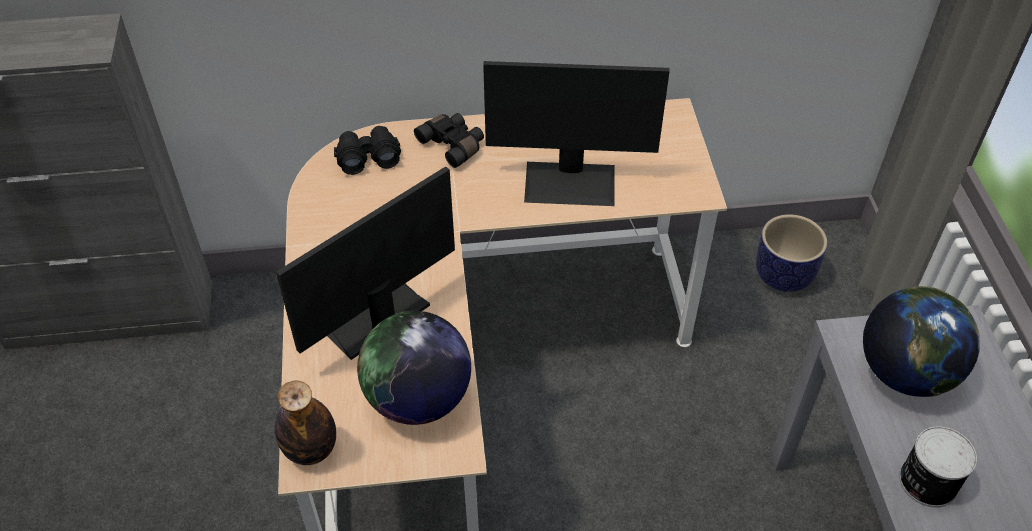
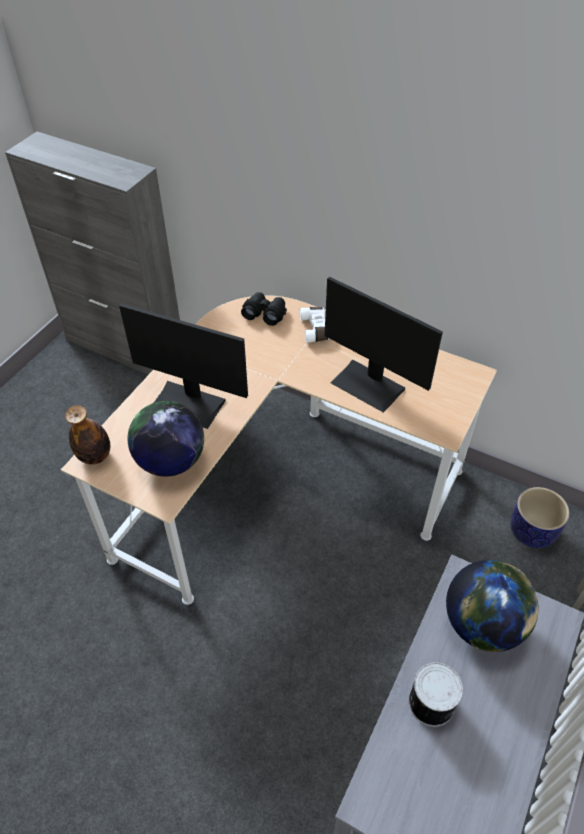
camera: 35 degrees right, 0 degrees up
monitor [276,166,455,360] -> monitor turned 150 degrees counterclockwise [119,303,248,429]
black binoculars [414,113,484,168] -> white binoculars [300,307,329,343]

